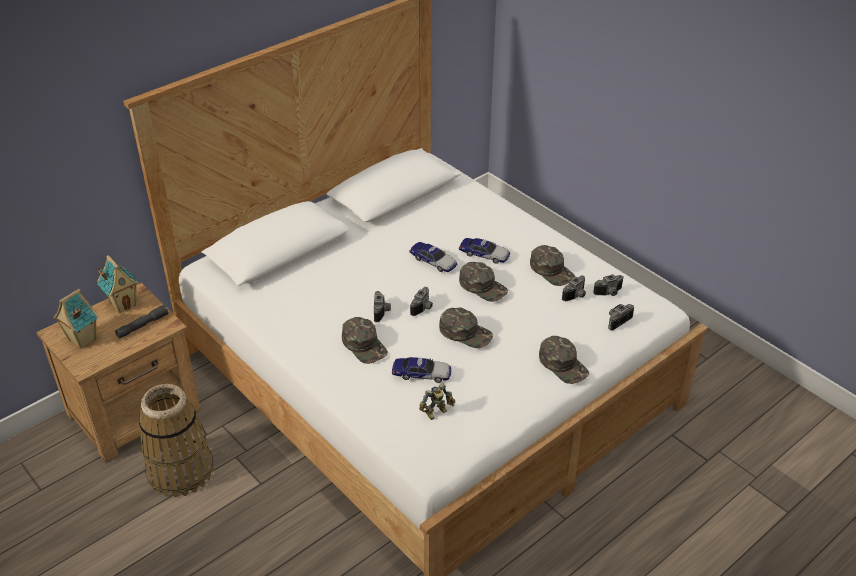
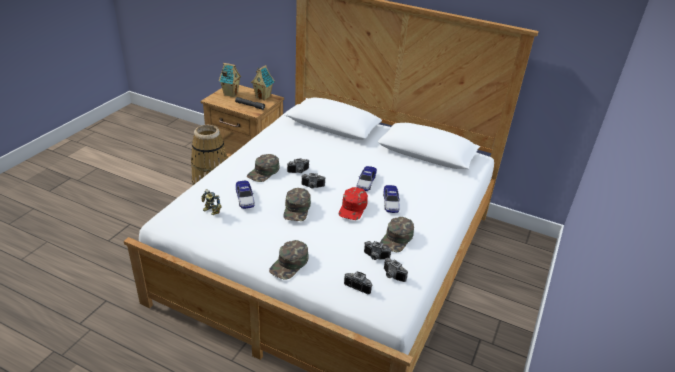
camera: 65 degrees right, 5 degrees down
green cap [459,262,508,302] -> red cap [339,187,368,220]

